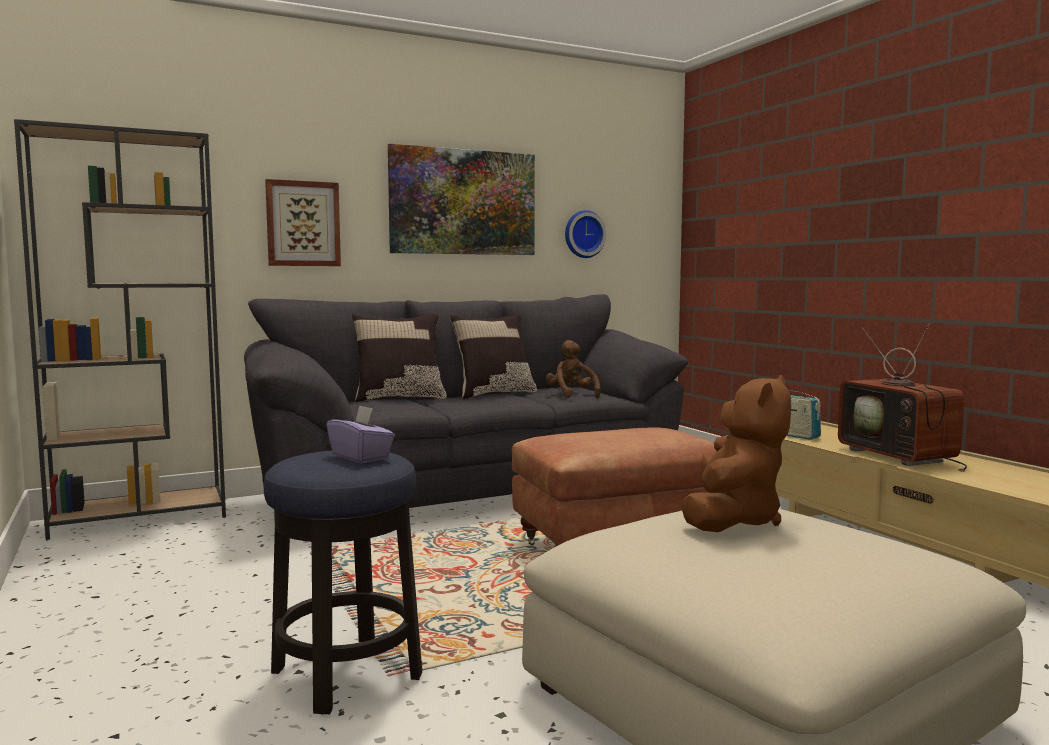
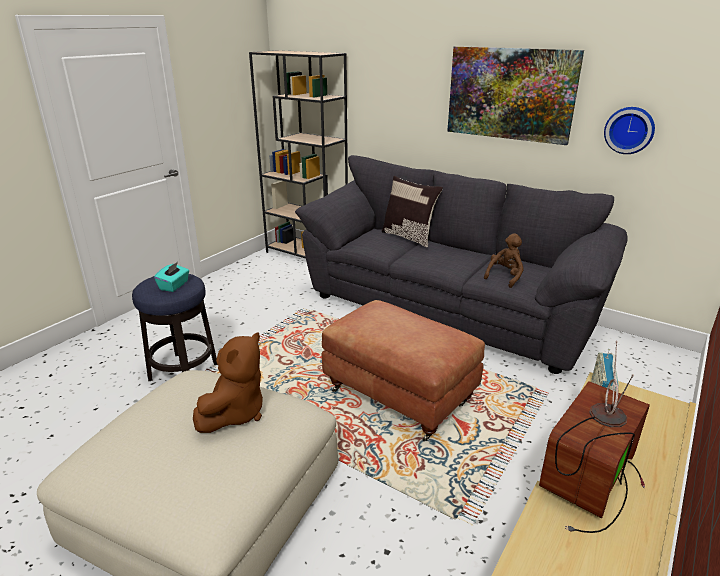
camera: 60 degrees right, 20 degrees up
picture [265,179,341,266] -> none
purple tissue box [326,405,395,463] -> turquoise tissue box [154,262,189,292]
pillow [450,314,537,399] -> none
brown plush toy [681,375,791,532] -> brown plush toy turned 60 degrees counterclockwise [193,332,263,433]

